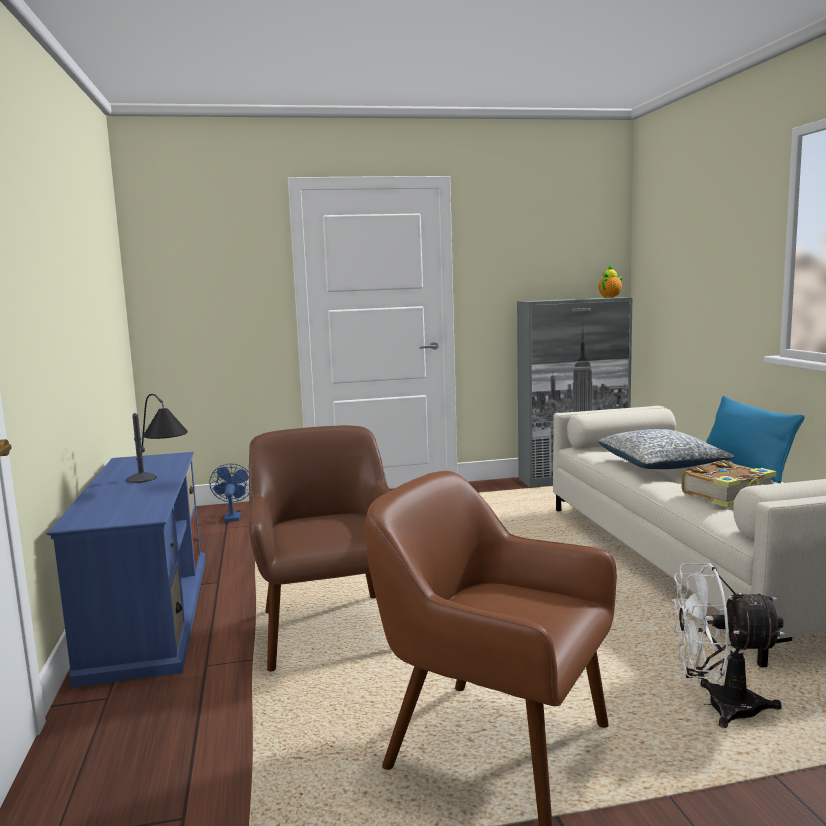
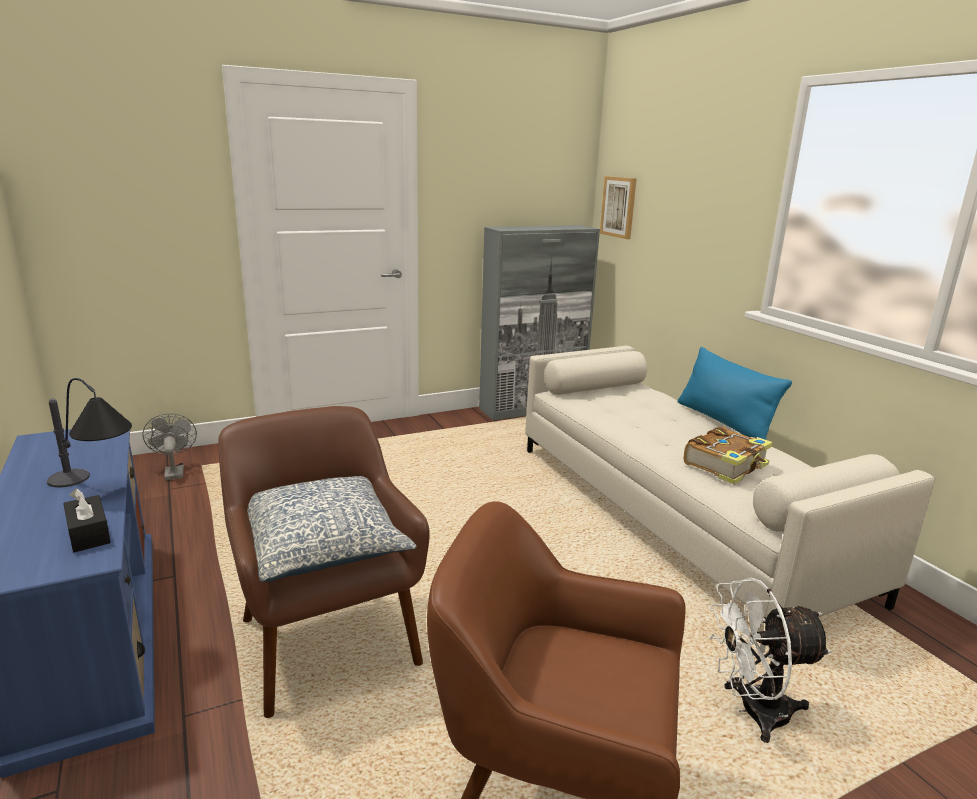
camera: 15 degrees left, 10 degrees up
blue fan [209,464,249,522] -> grey fan [142,413,197,480]
pillow [598,429,734,469] -> pillow moved to [247,476,417,582]
teapot [599,265,622,298] -> none
none -> black tissue box [63,489,111,552]
none -> picture [600,176,636,239]

